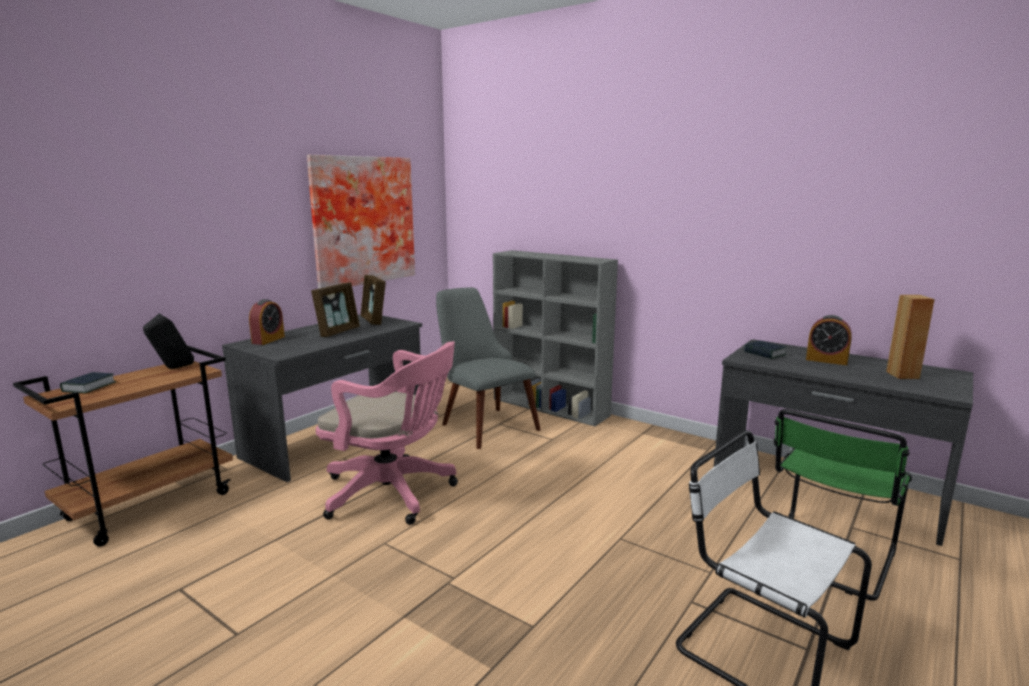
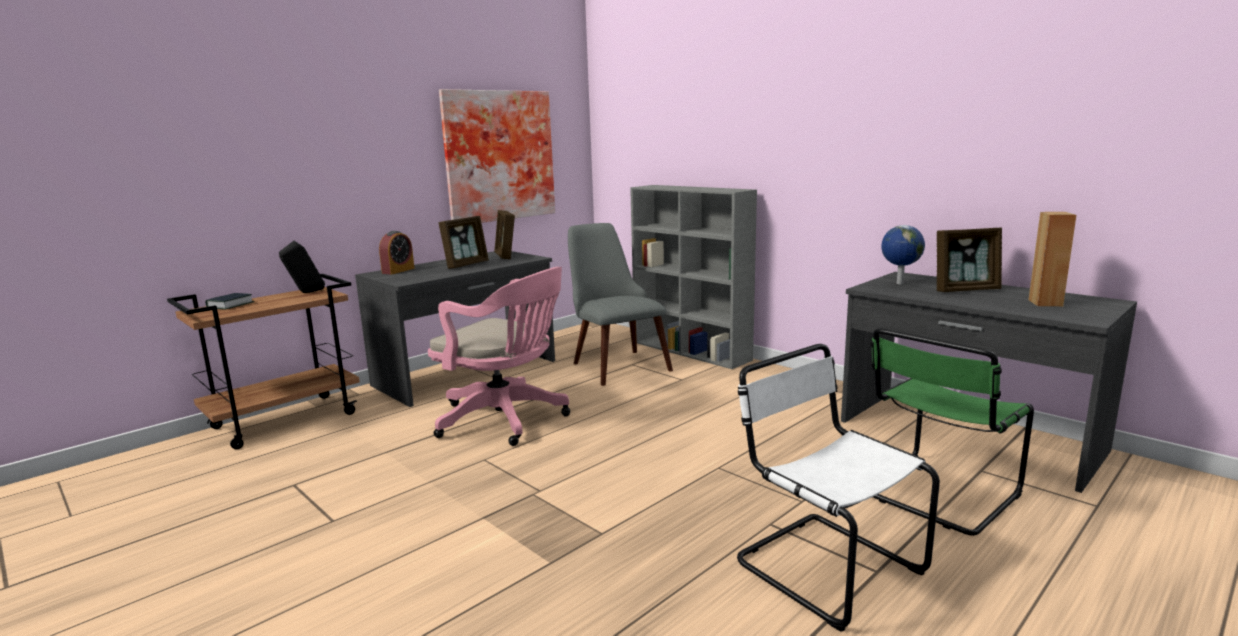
camera: 10 degrees right, 0 degrees up
book [744,341,787,359] -> globe [882,225,925,284]
alarm clock [806,315,852,365] -> picture frame [937,228,1002,292]

